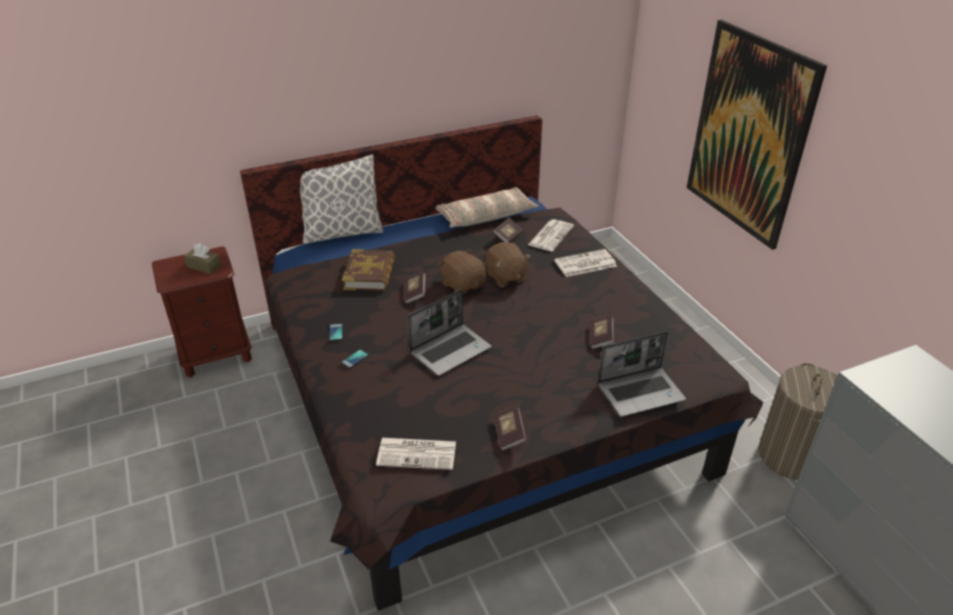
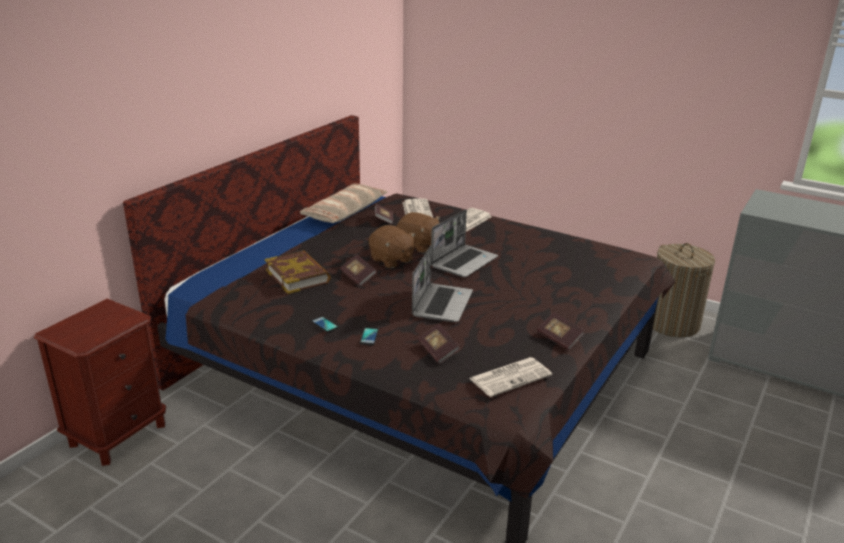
camera: 35 degrees left, 10 degrees down
brown tissue box [184,243,222,274] -> none
pillow [300,154,383,244] -> none
brown plush toy [438,249,486,294] -> brown plush toy turned 150 degrees counterclockwise [369,225,416,268]
book [590,315,614,349] -> book moved to [418,324,460,364]
laptop [597,331,686,417] -> laptop moved to [431,209,498,277]
picture [687,20,827,250] -> none

